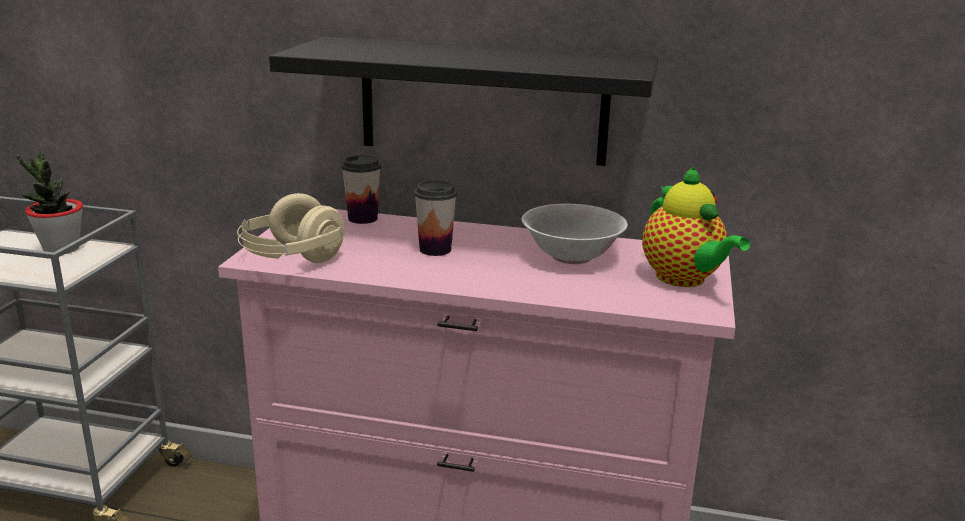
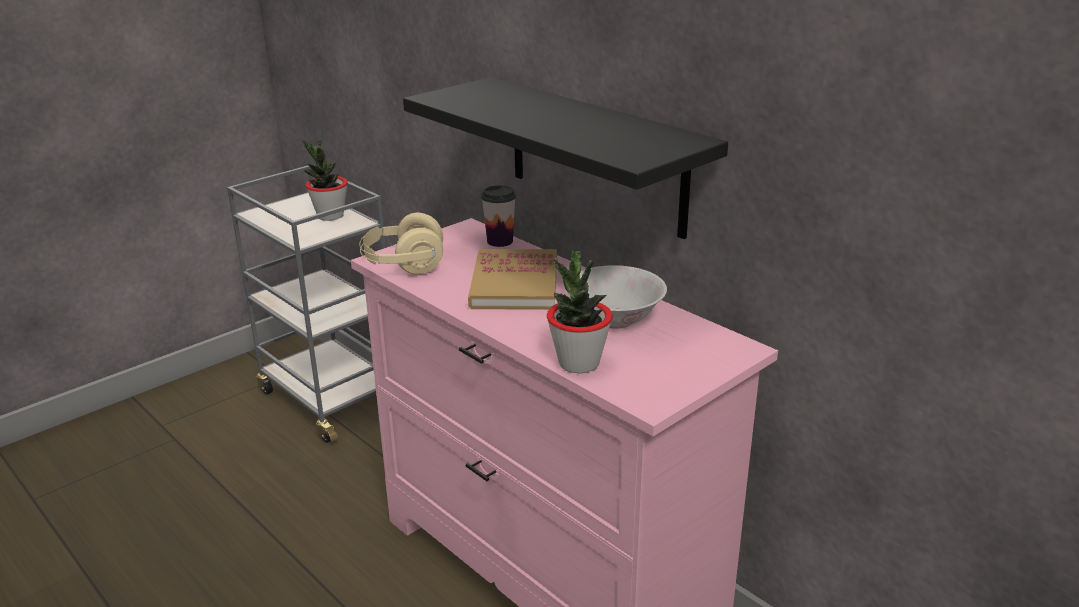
camera: 35 degrees right, 5 degrees up
cup [414,181,457,256] -> book [468,249,557,310]
teapot [642,166,751,287] -> none
none -> potted plant [547,250,613,373]

